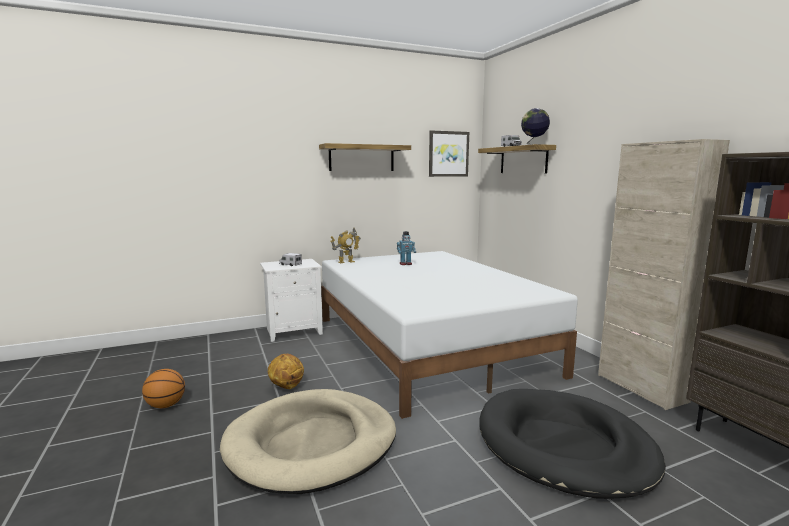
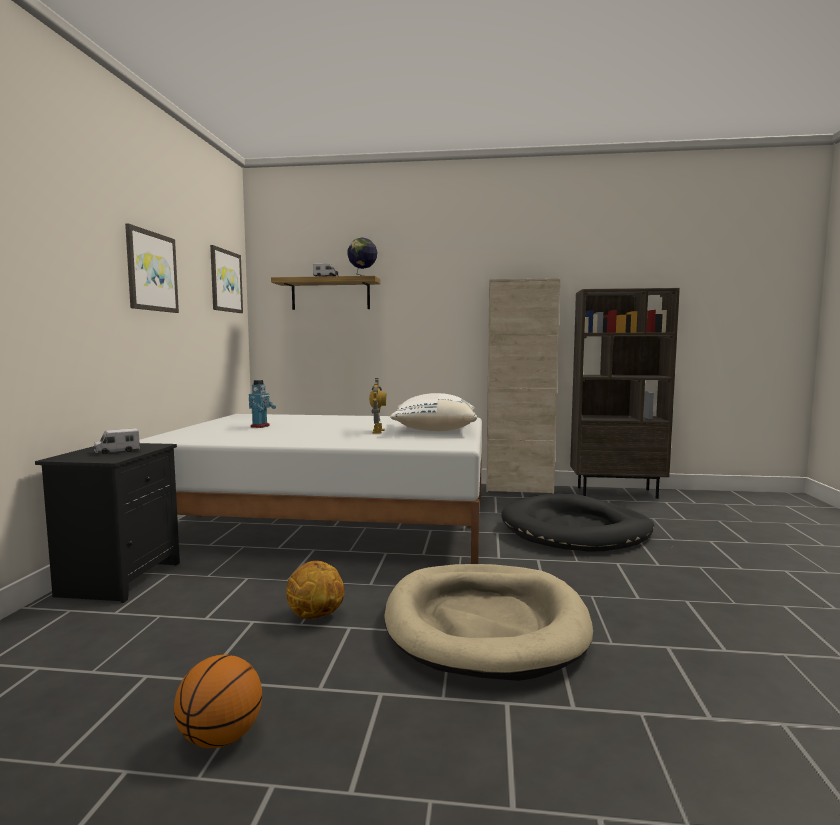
camera: 60 degrees left, 5 degrees down
white nightstand [260,259,323,342] -> black nightstand [35,443,180,603]
shelf [319,143,411,171] -> picture [125,224,179,313]
toy robot [331,227,361,263] -> toy robot moved to [369,378,386,433]
none -> white pillow [390,393,477,431]

